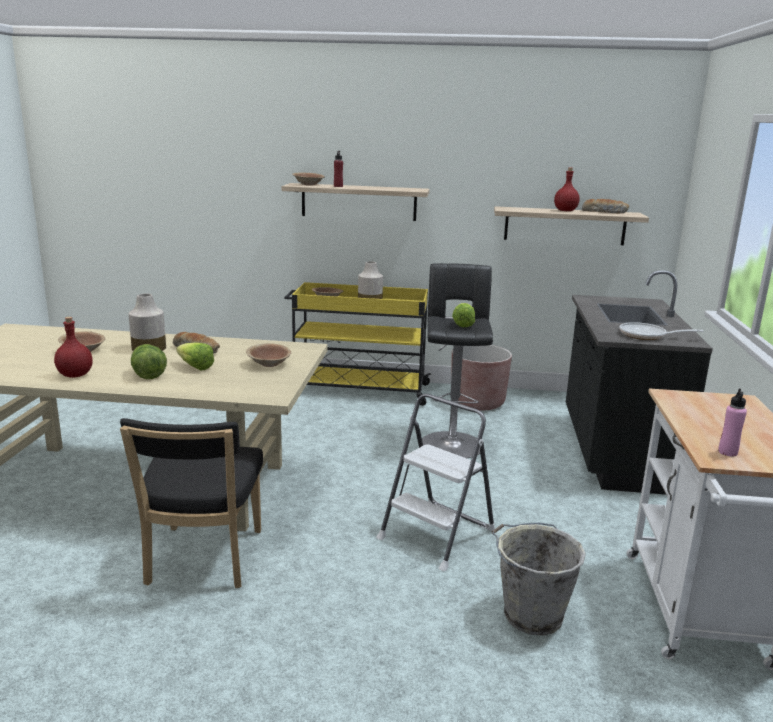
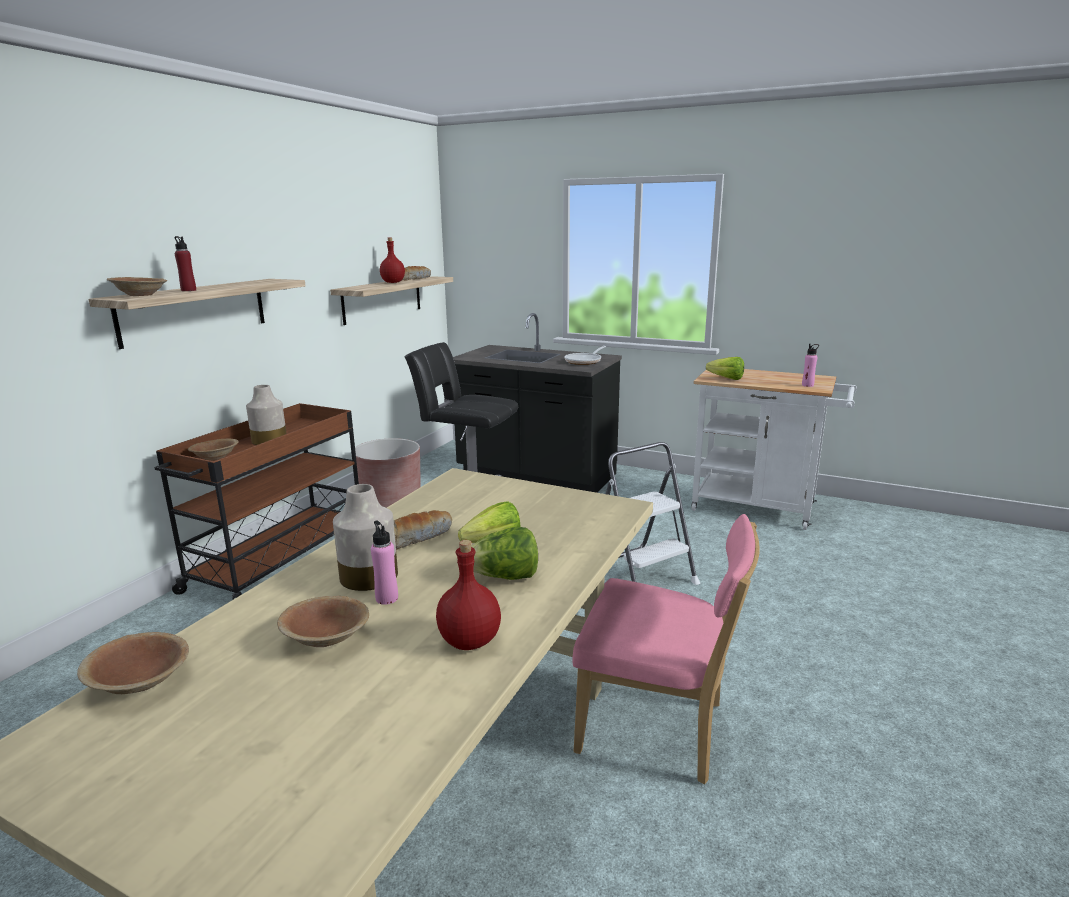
camera: 70 degrees left, 0 degrees up
black chair [120,418,263,588] -> pink chair [573,514,760,784]
brown bowl [246,343,291,367] -> brown bowl moved to [77,632,189,694]
yellow cart [284,282,431,406] -> brown cart [154,403,359,600]
lettuce [452,303,475,327] -> lettuce moved to [706,357,744,380]
grey bucket [492,523,586,636] -> none
none -> pink bottle [371,521,398,605]

